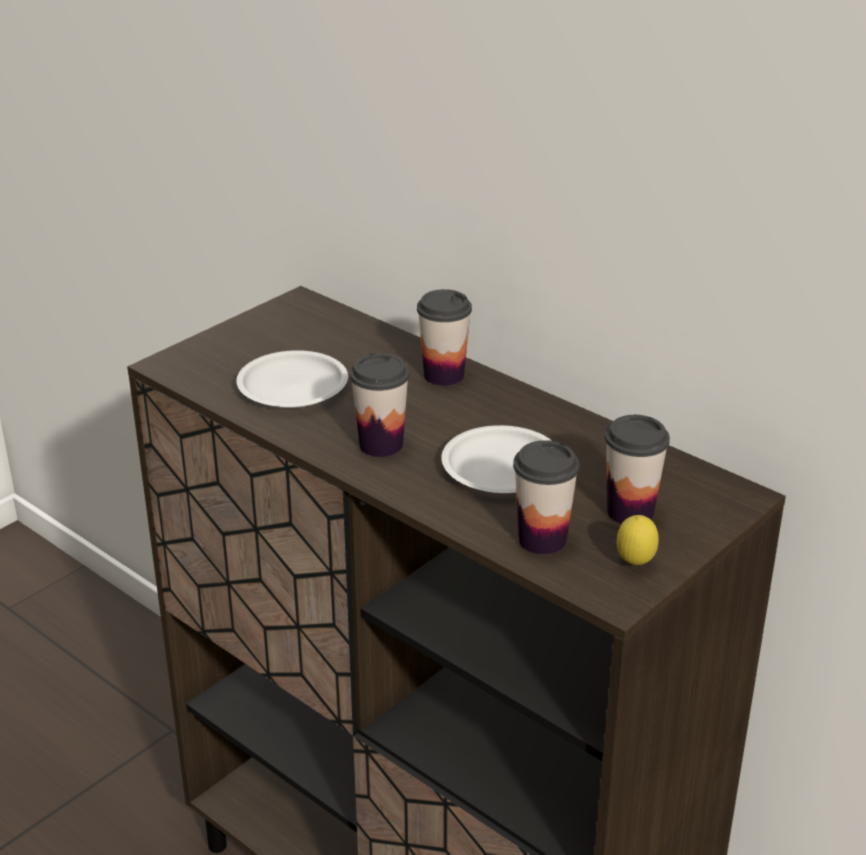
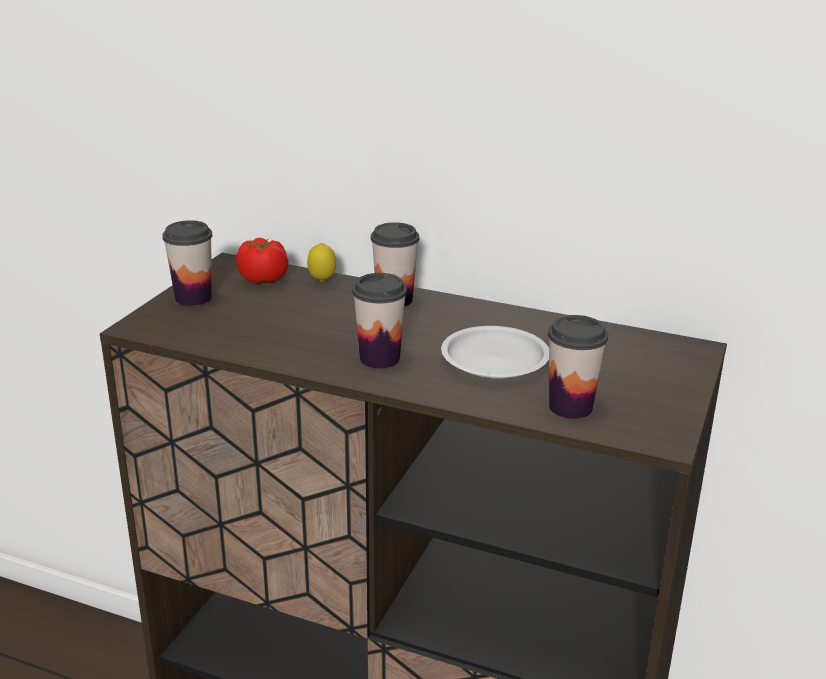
camera: 20 degrees left, 5 degrees down
white plate [236,350,348,408] -> none
cup [605,415,670,524] -> cup moved to [162,220,213,306]
lemon [617,515,659,565] -> lemon moved to [307,243,336,282]
none -> tomato [236,238,289,284]

